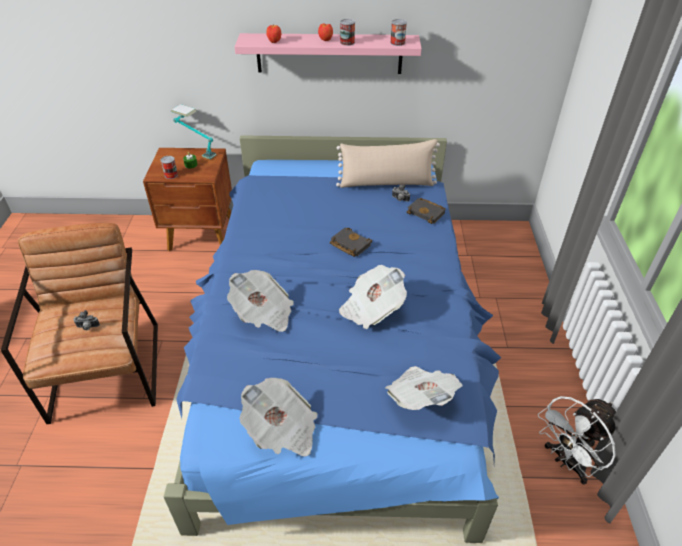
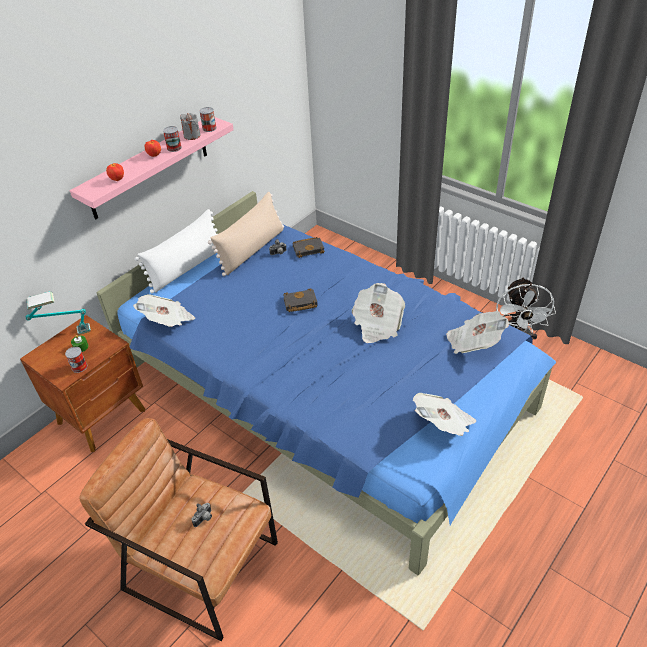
camera: 50 degrees left, 0 degrees up
newspaper [227,270,294,332] -> newspaper moved to [133,294,196,327]
none -> white pillow [135,209,217,293]
none -> grey candle [180,113,200,140]

